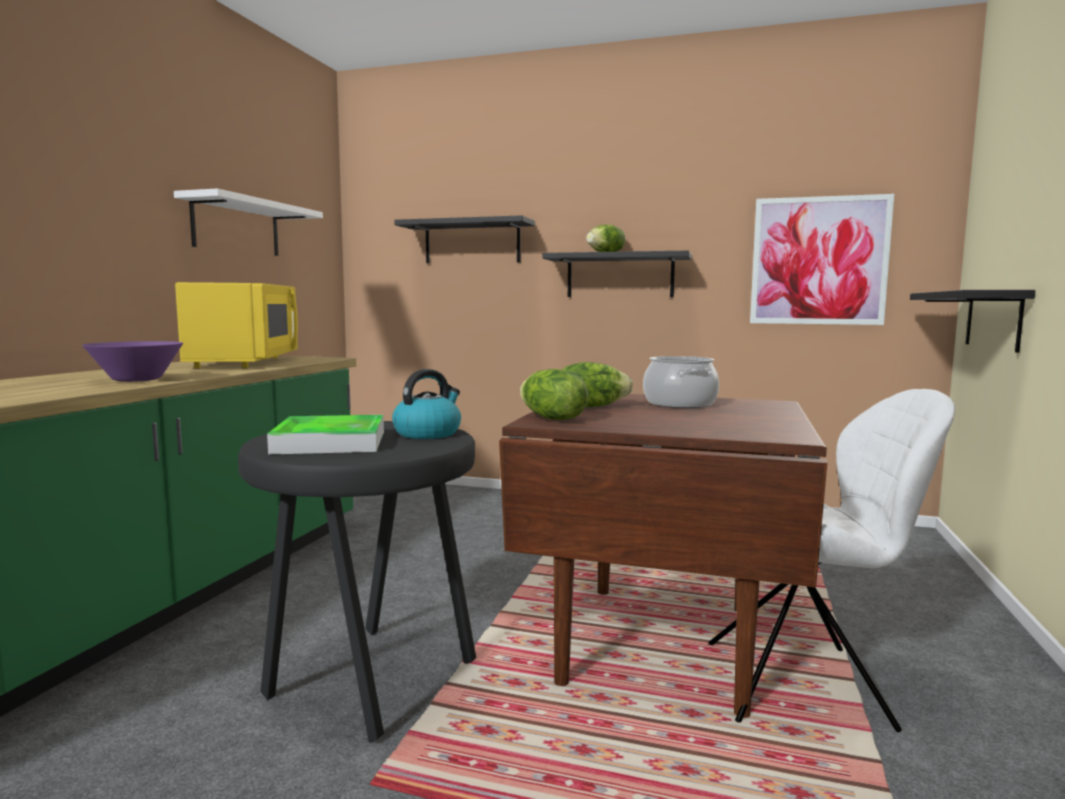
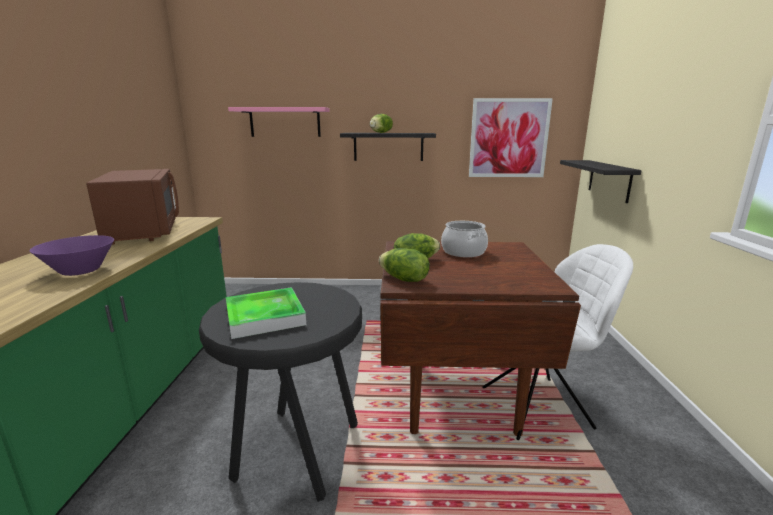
camera: 15 degrees left, 10 degrees up
white shelf [174,188,323,256] -> none
yellow microwave [175,282,298,368] -> brown microwave [86,169,179,245]
kettle [392,369,461,439] -> none
black shelf [394,215,535,263] -> pink shelf [228,107,330,137]

